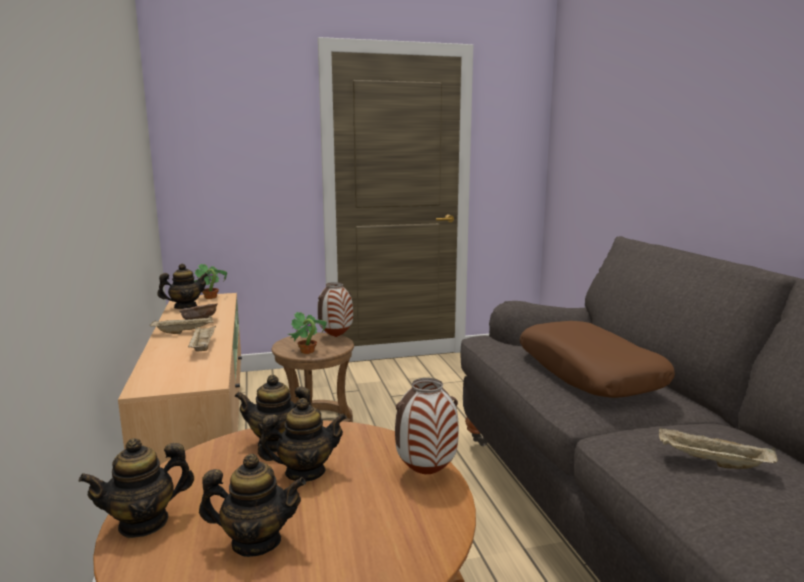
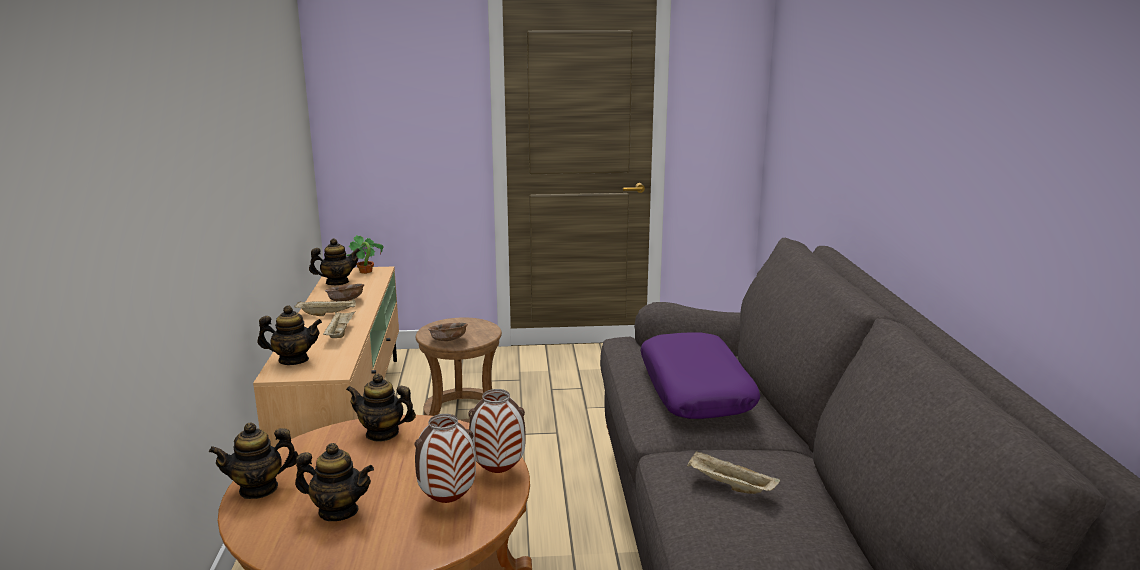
camera: 10 degrees right, 5 degrees up
teapot [258,398,347,482] -> teapot moved to [258,305,322,365]
potted plant [288,312,327,354] -> brown bowl [428,323,468,341]
vase [317,282,353,337] -> vase moved to [414,414,476,503]
brown pillow [520,321,675,398] -> purple pillow [640,332,760,419]

